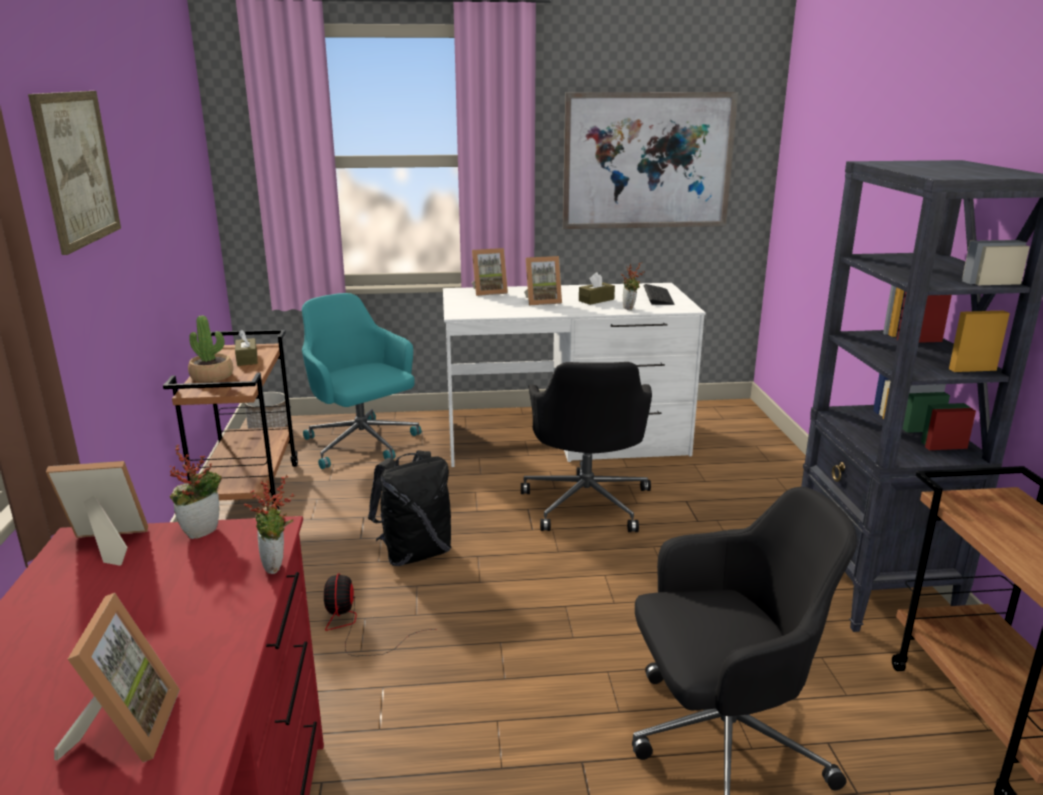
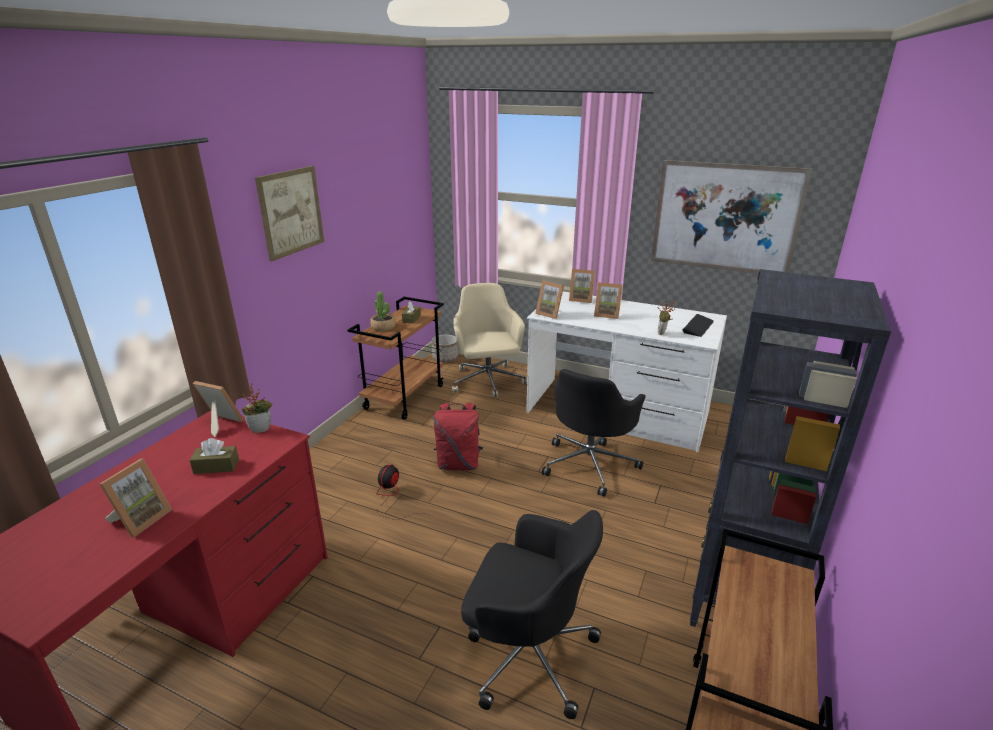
camera: 30 degrees right, 5 degrees up
potted plant [244,475,295,574] -> none
turquoise office chair [302,293,421,469] -> beige office chair [452,283,527,397]
black backpack [368,450,452,566] -> red backpack [433,402,483,470]
brown tissue box [579,272,615,305] -> brown tissue box moved to [189,438,239,474]
none -> picture frame [535,280,564,319]

